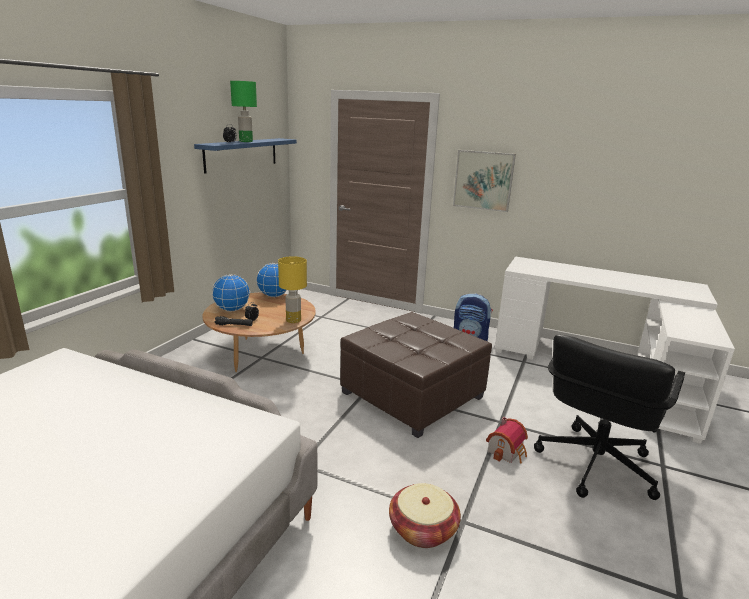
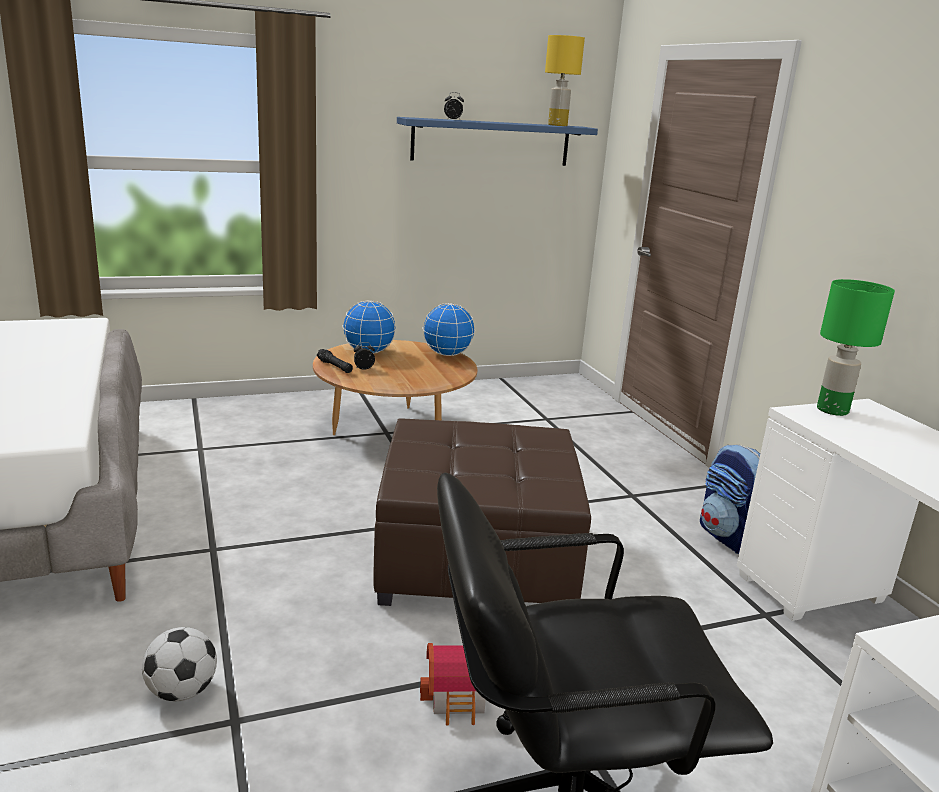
camera: 45 degrees right, 0 degrees up
green table lamp [230,81,257,142] -> green table lamp moved to [817,279,895,416]
yellow table lamp [278,256,307,323] -> yellow table lamp moved to [545,35,585,126]
basket [389,483,461,548] -> football [142,627,217,701]
picture [453,150,516,212] -> none

